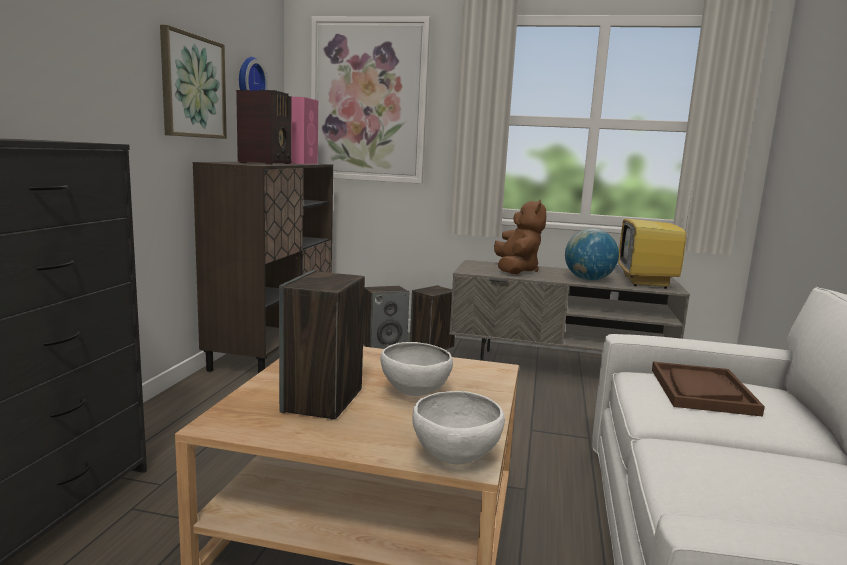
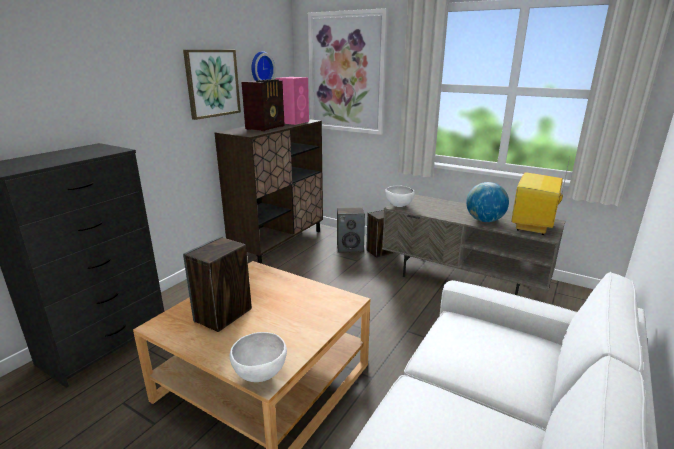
camera: 20 degrees right, 10 degrees up
white bowl [380,342,453,396] -> white bowl moved to [385,186,415,207]
brown plush toy [494,200,546,274] -> none
brown tray [652,362,765,417] -> none

